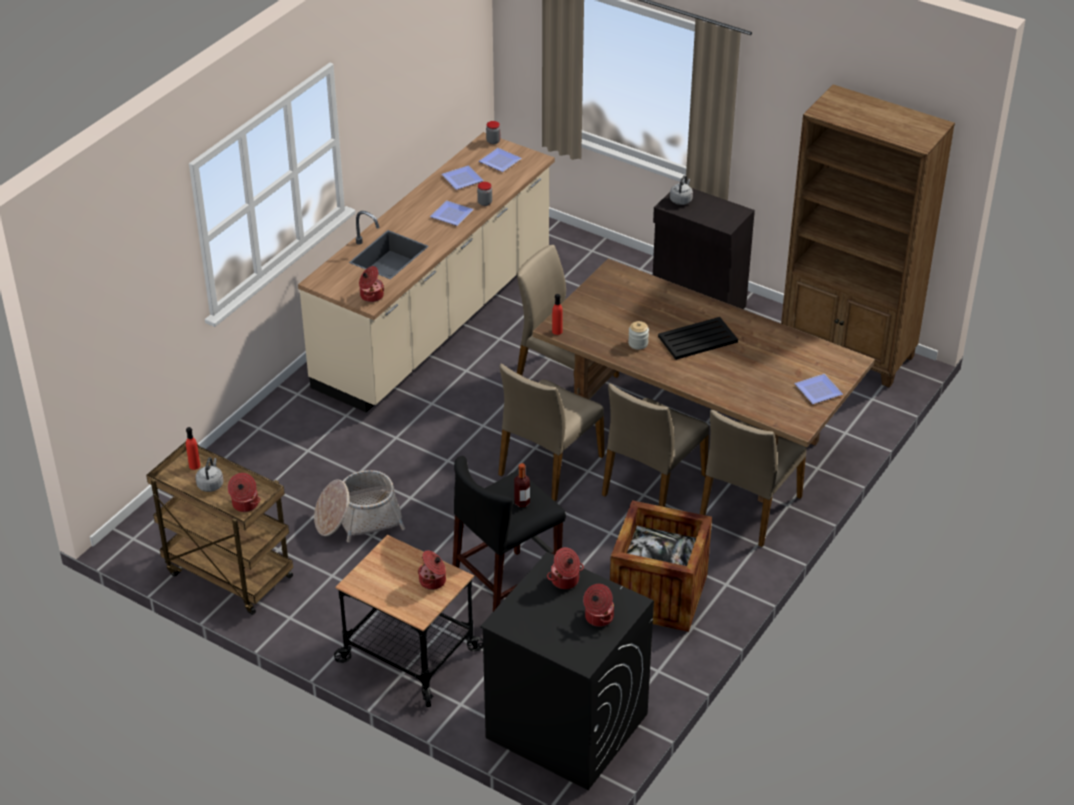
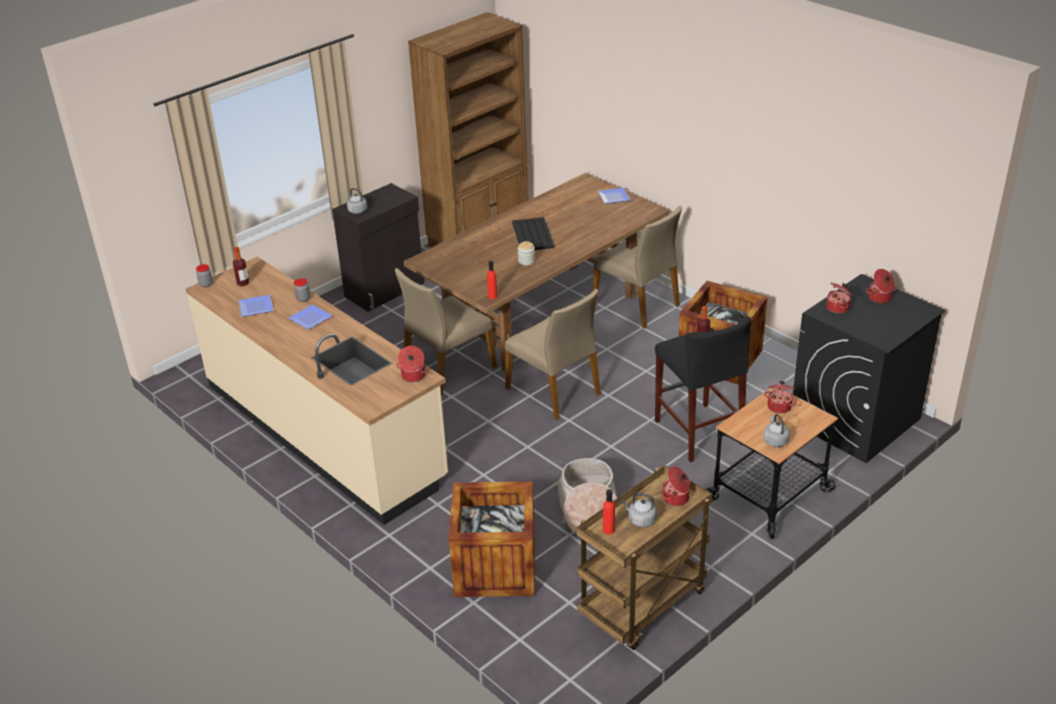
camera: 75 degrees left, 5 degrees down
plate [479,148,522,172] -> bottle [233,247,249,287]
beige chair [602,383,709,507] -> none
none -> crate [449,481,535,597]
none -> grey kettle [763,414,790,447]

